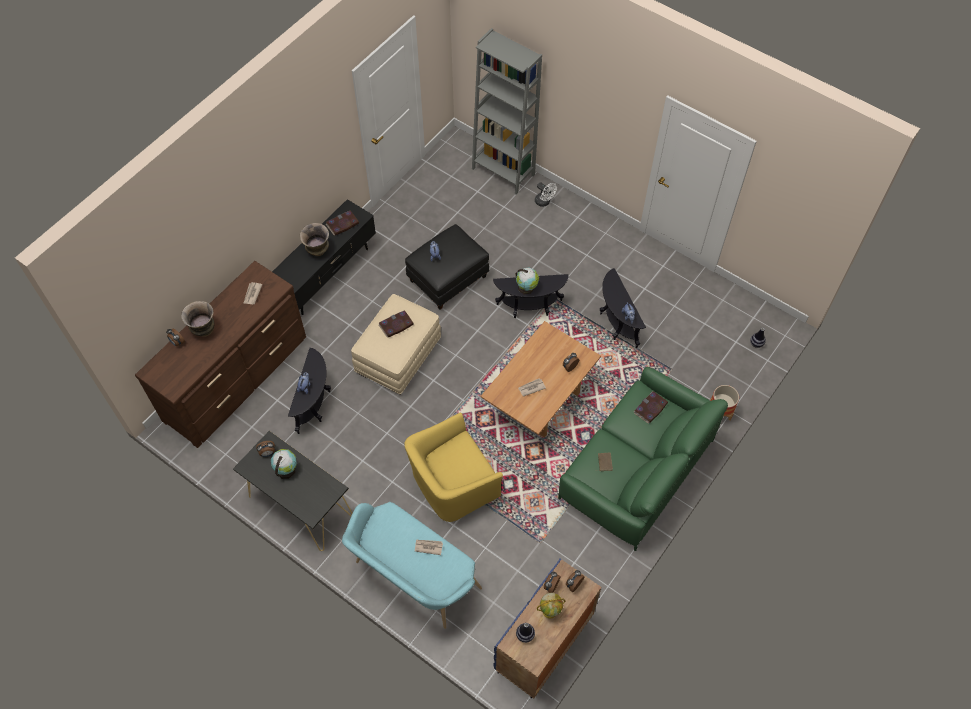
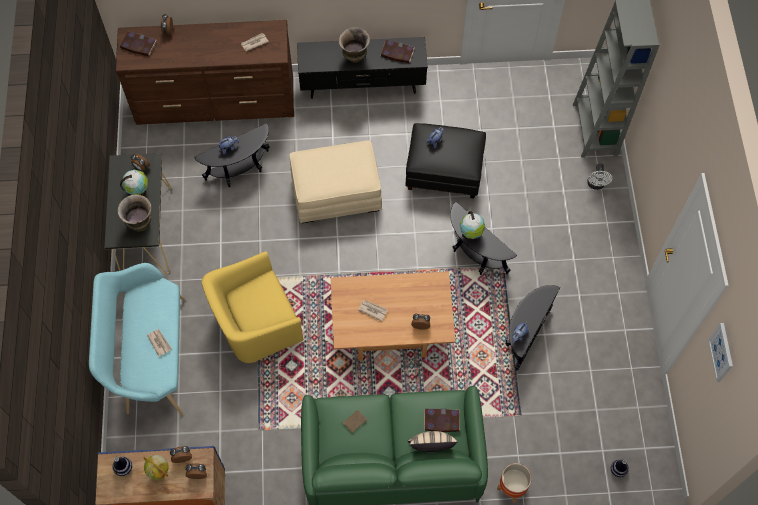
camera: 50 degrees right, 5 degrees up
vase [181,301,215,337] -> vase moved to [118,194,151,231]
book [379,310,414,338] -> book moved to [120,31,157,56]
yellow armchair [404,413,503,522] -> yellow armchair turned 45 degrees counterclockwise [202,251,303,363]
none -> beige pillow [408,431,458,452]
none -> picture [708,323,733,382]

